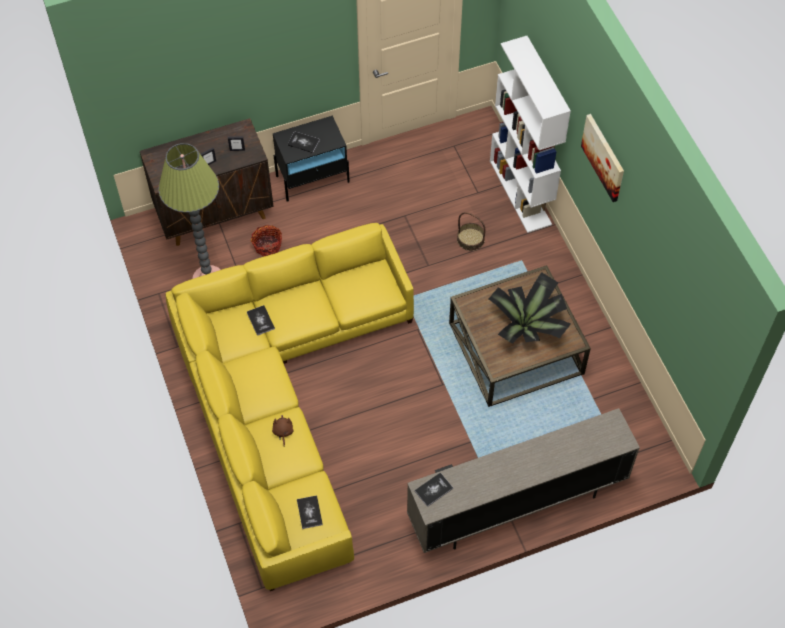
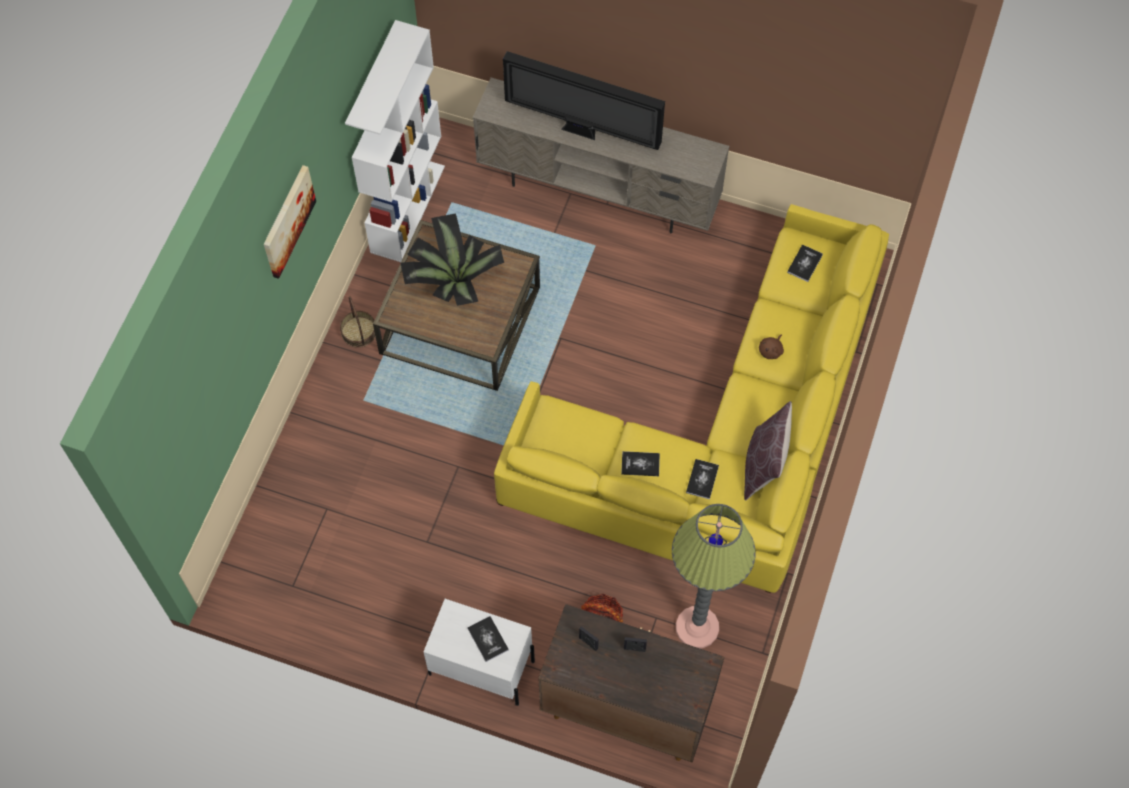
camera: 140 degrees left, 5 degrees up
black nightstand [273,116,350,202] -> white nightstand [424,599,535,706]
book [415,473,453,507] -> book moved to [621,451,660,476]
basket [457,212,486,251] -> basket moved to [340,296,376,348]
white bookcase [490,36,571,233] -> white bookcase moved to [345,20,445,262]
none -> television [503,51,665,150]
none -> brown pillow [744,401,792,501]

